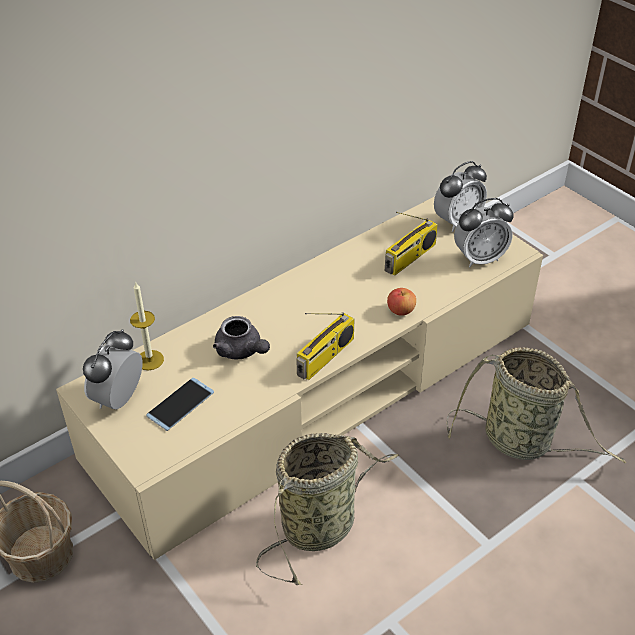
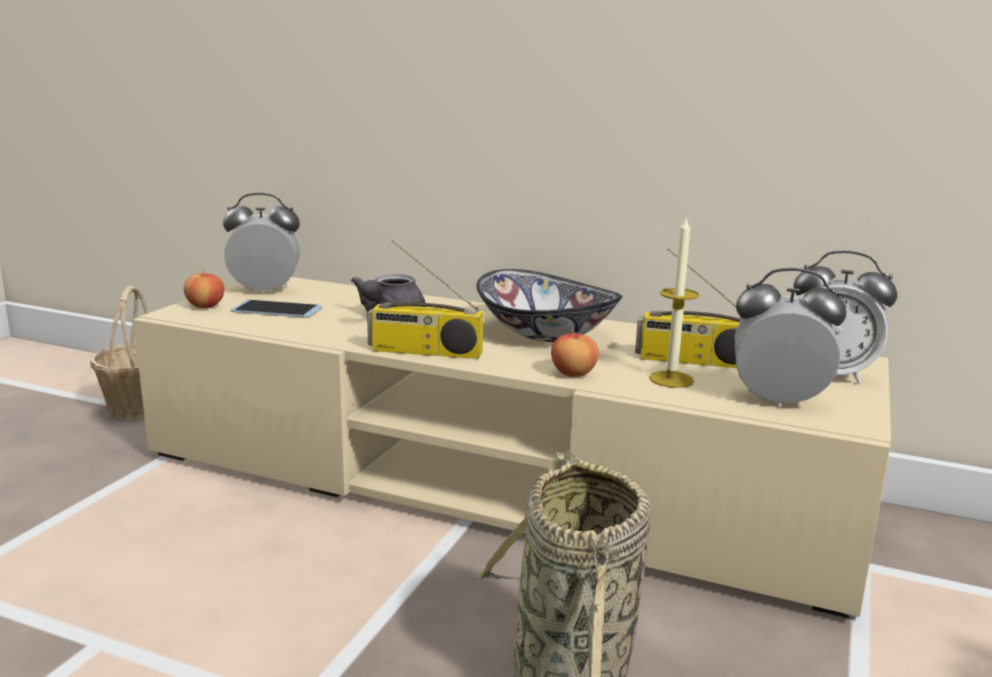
camera: 60 degrees right, 25 degrees down
candle [130,281,164,371] -> candle moved to [650,216,699,388]
basket [256,433,399,585] -> none
alarm clock [454,198,513,267] -> alarm clock turned 150 degrees clockwise [735,268,846,406]
none -> apple [184,268,224,308]
none -> bowl [476,269,622,342]

